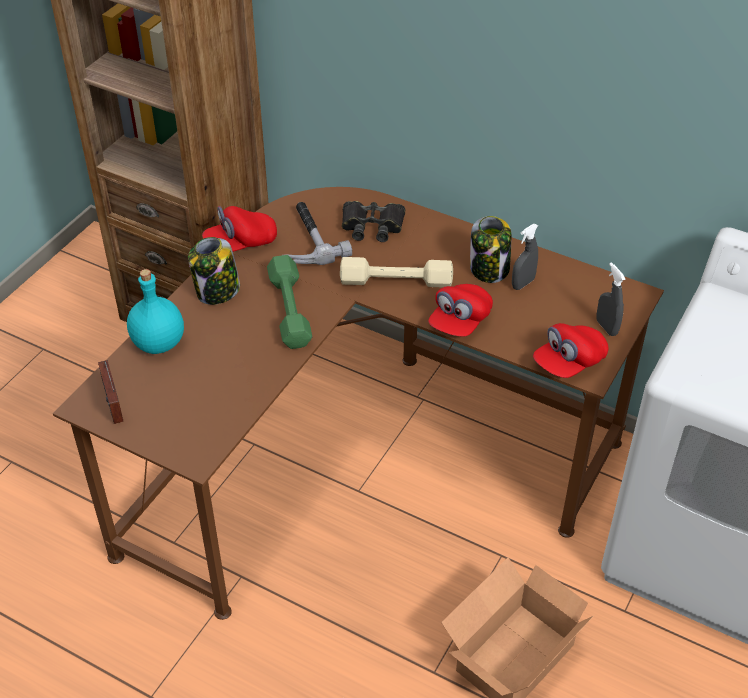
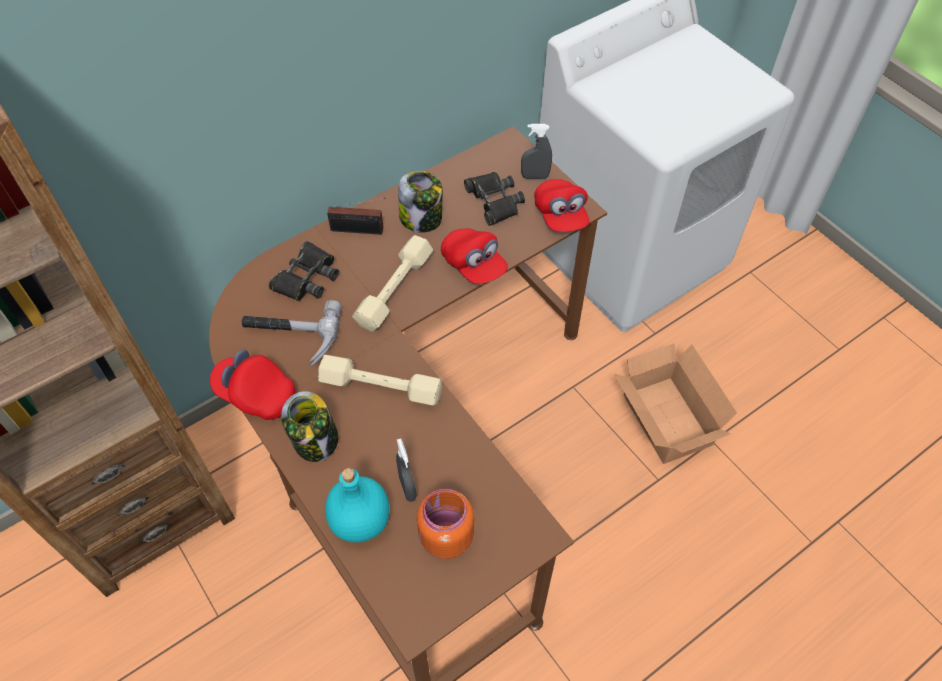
camera: 65 degrees left, 10 degrees up
radio [98,360,124,424] -> radio moved to [327,198,386,235]
red cap [202,206,277,252] -> red cap turned 120 degrees clockwise [210,349,296,420]
green dumbbell [267,255,312,349] -> beige dumbbell [318,355,442,406]
grey spray bottle [512,224,538,290] -> grey spray bottle moved to [396,439,417,502]
none -> orange jar [417,489,474,559]
none -> black binoculars [464,172,525,226]

